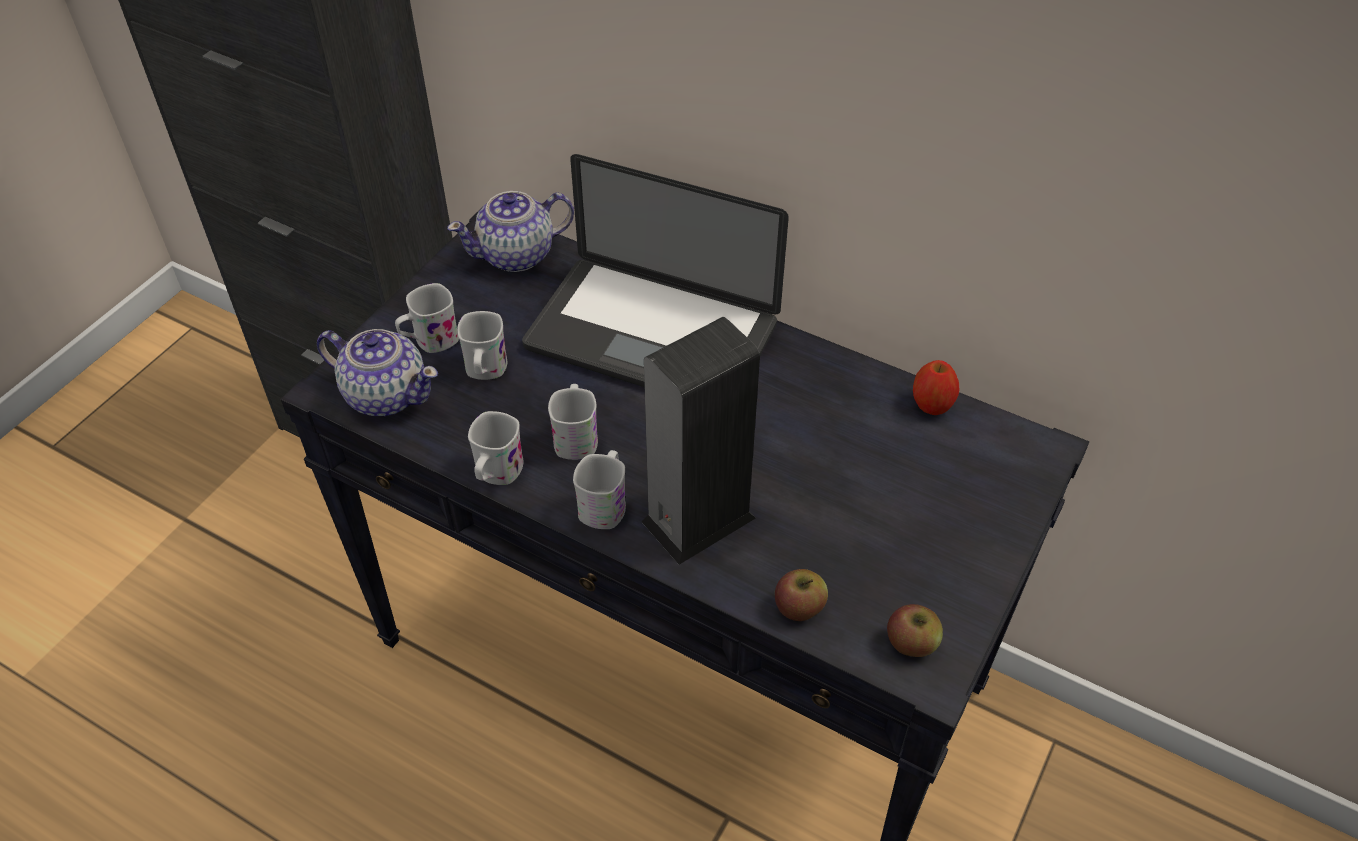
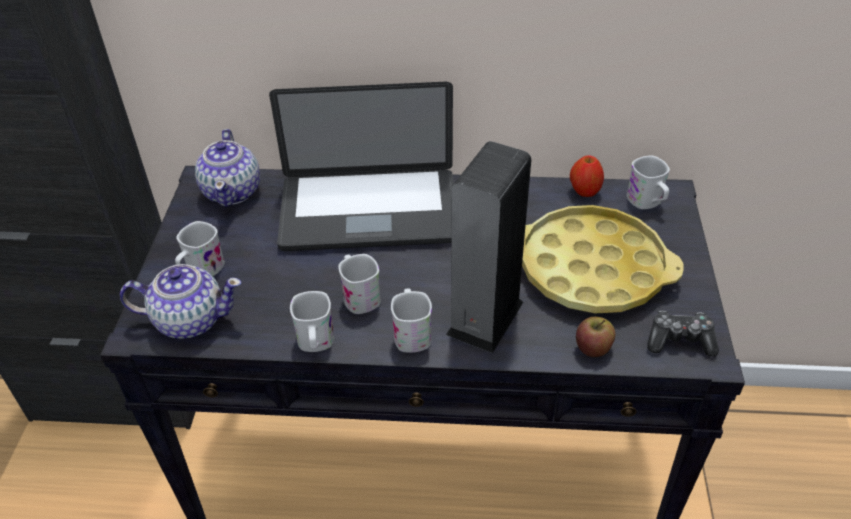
camera: 25 degrees left, 5 degrees down
teapot [447,191,574,272] -> teapot turned 45 degrees counterclockwise [195,129,260,207]
white mug [457,311,507,380] -> white mug moved to [626,156,670,209]
apple [887,604,943,657] -> game controller [647,310,719,356]
none -> yellow tray [522,205,684,313]

